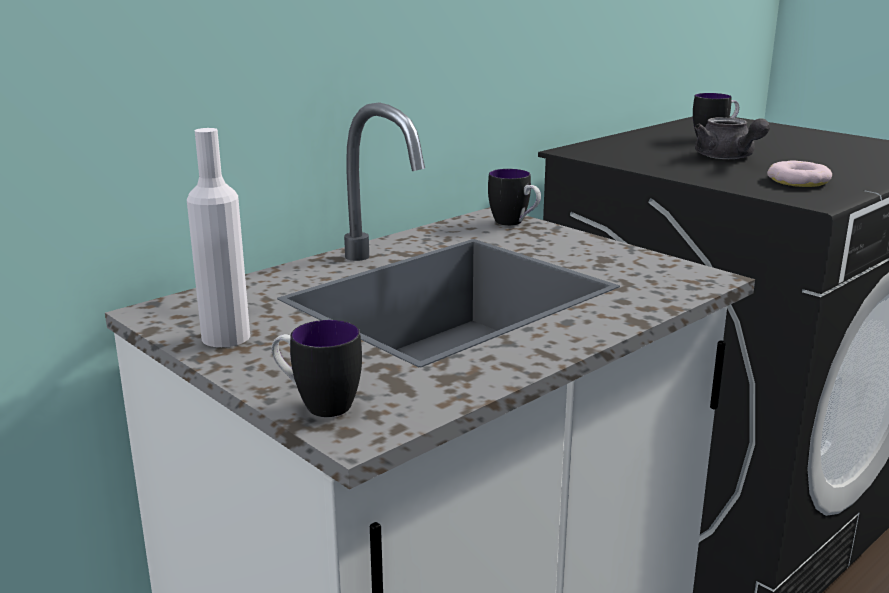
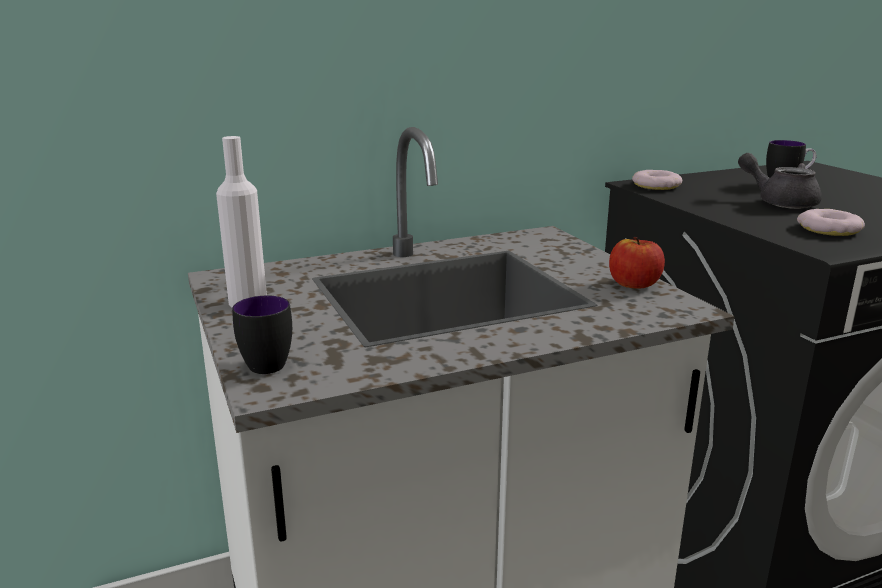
camera: 20 degrees right, 0 degrees up
mug [488,169,541,226] -> none
grey teapot [695,117,770,159] -> grey teapot turned 135 degrees clockwise [738,153,822,209]
none -> apple [609,237,665,288]
none -> donut [632,170,682,190]

